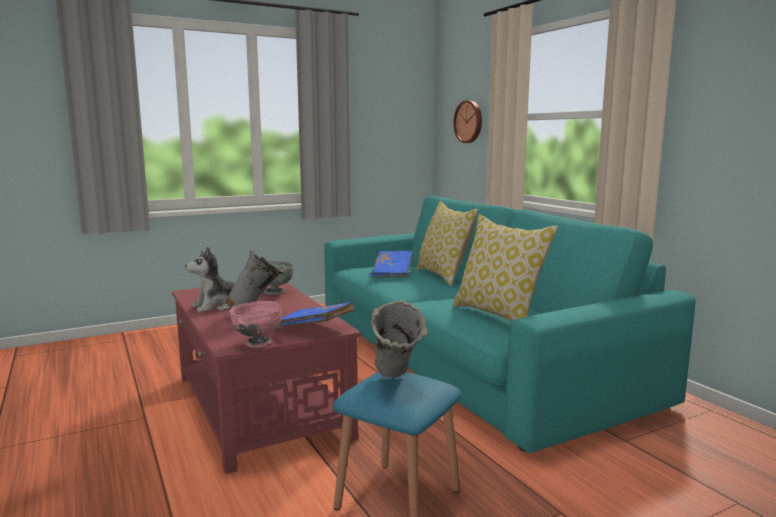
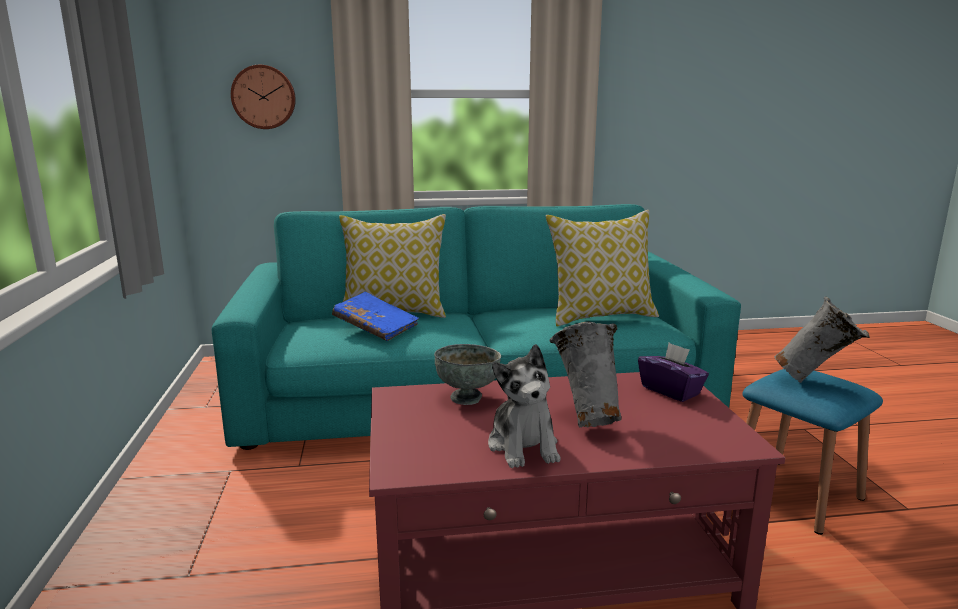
camera: 70 degrees left, 5 degrees up
pink bowl [230,301,282,348] -> none
blue book [277,302,354,328] -> purple tissue box [638,343,709,402]

